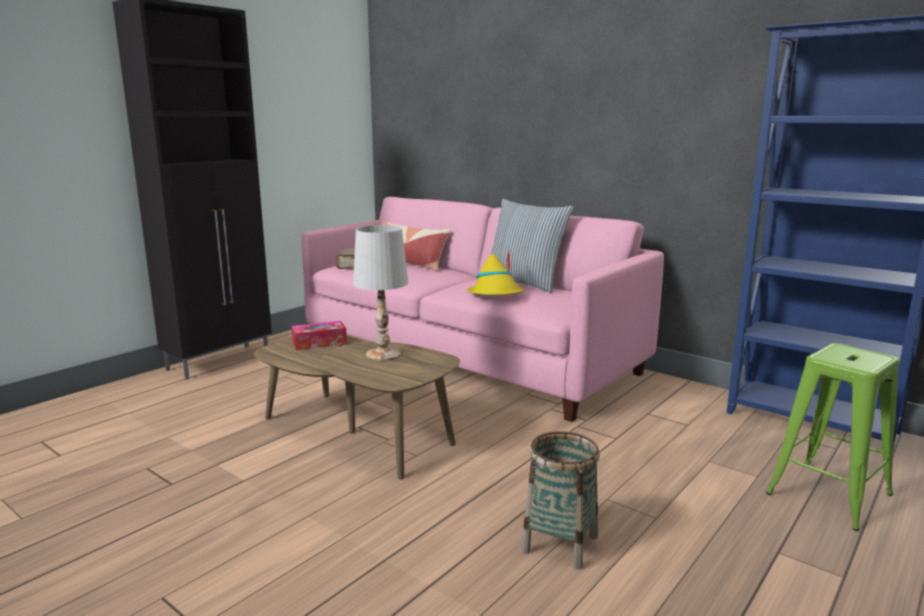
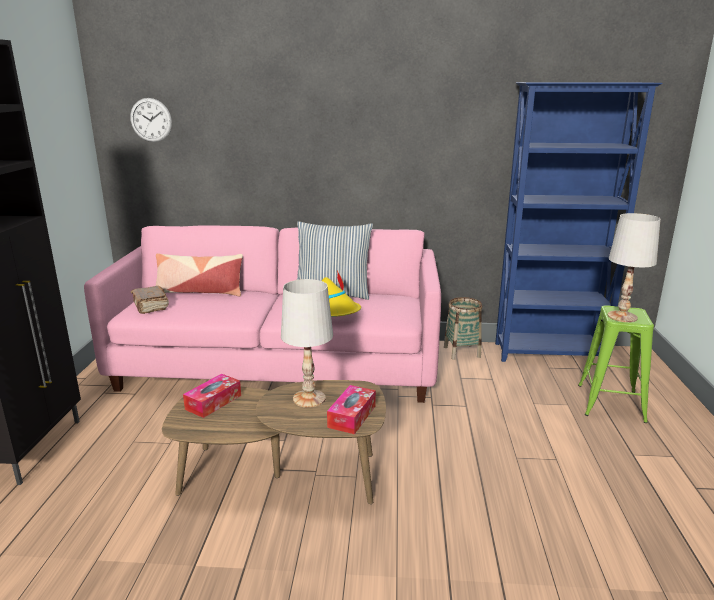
camera: 35 degrees left, 5 degrees up
basket [521,431,600,570] -> basket moved to [444,297,482,360]
none -> wall clock [130,98,172,142]
none -> tissue box [327,385,376,434]
none -> white table lamp [608,213,661,322]

